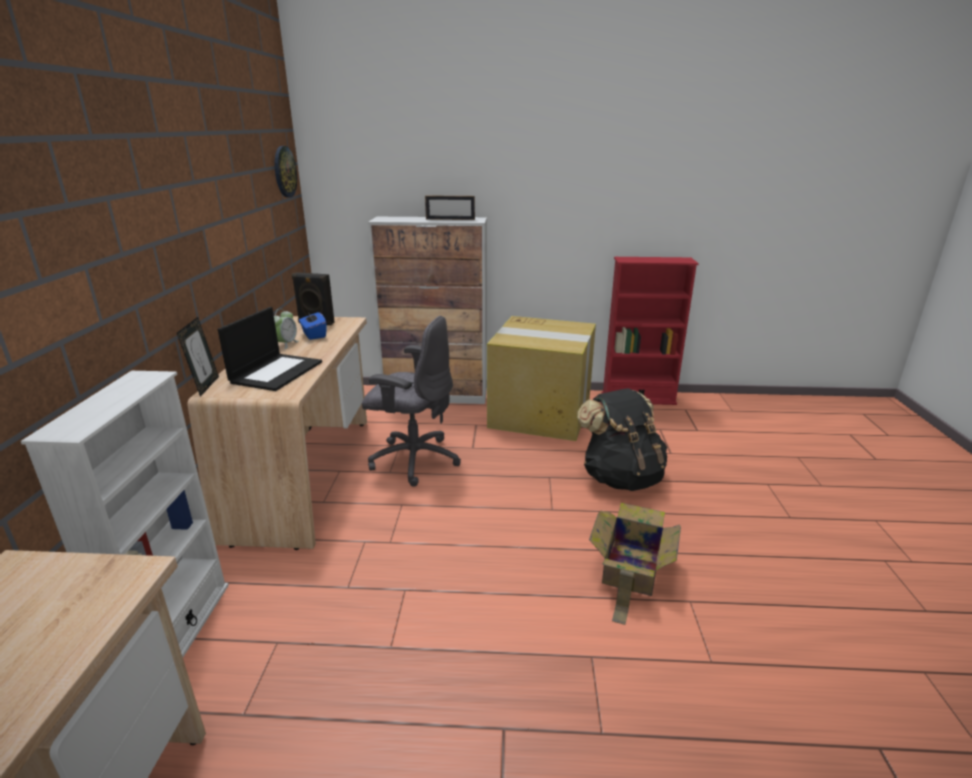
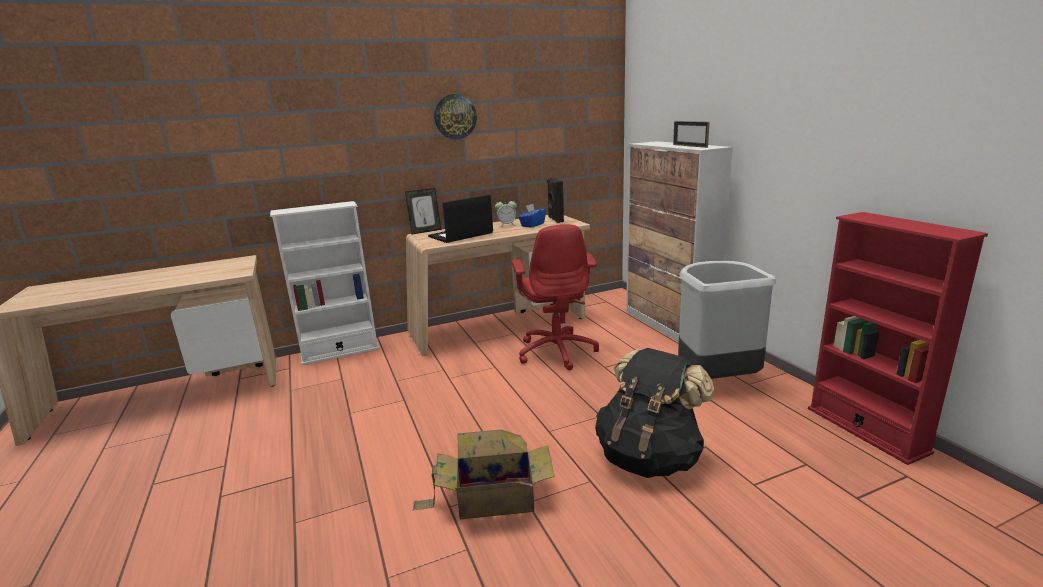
camera: 65 degrees right, 5 degrees down
laptop [218,307,322,391] -> laptop turned 150 degrees clockwise [428,195,493,243]
wall clock [275,146,297,198] -> wall clock moved to [434,94,477,139]
grey office chair [362,316,461,487] -> red office chair [511,224,599,370]
cardboard box [487,316,596,441] -> grey trash can [678,261,776,379]

